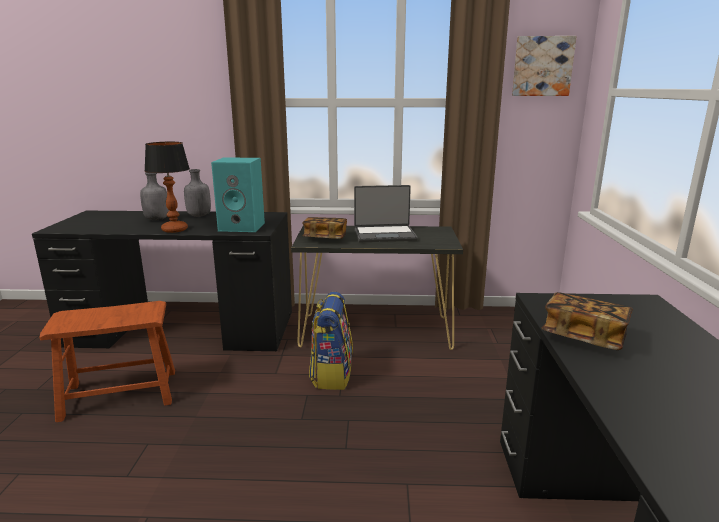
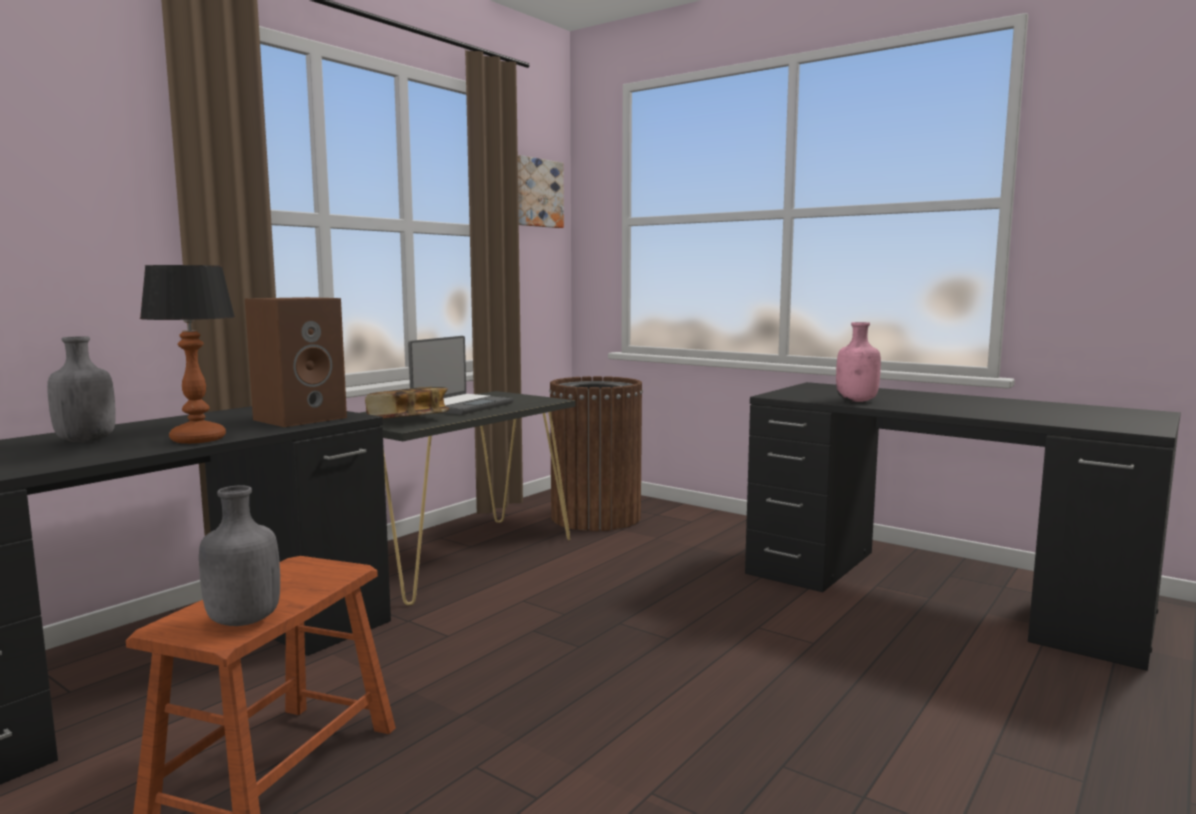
camera: 55 degrees left, 10 degrees down
grey bottle [184,169,211,217] -> grey bottle moved to [199,485,280,626]
turquoise speaker [211,157,265,232] -> brown speaker [245,297,347,427]
backpack [309,292,353,390] -> none
book [541,292,633,350] -> pink bottle [836,322,881,402]
none -> brown trash can [549,376,643,531]

